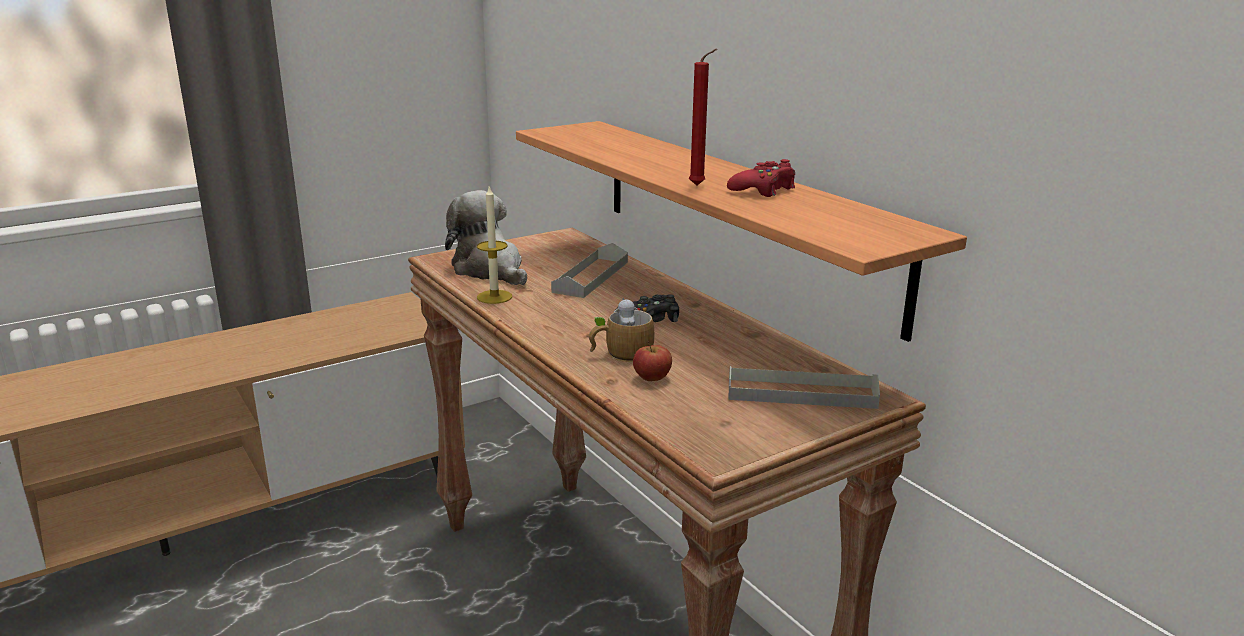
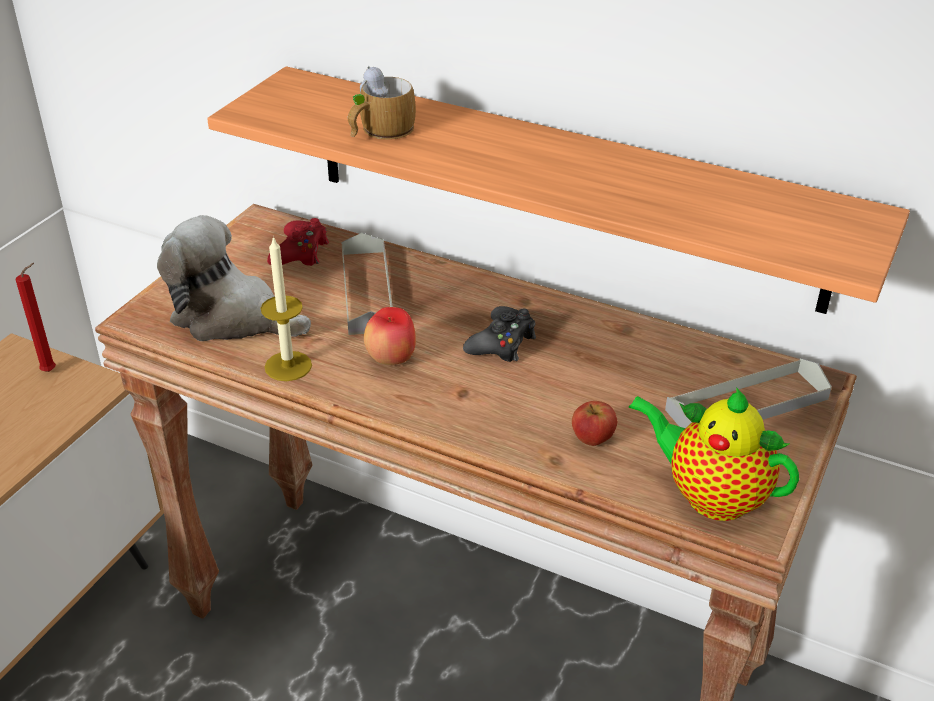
camera: 30 degrees left, 15 degrees up
mug [589,298,654,362] -> mug moved to [348,66,416,140]
red candle [689,49,717,186] -> red candle moved to [15,263,56,372]
red game controller [727,159,795,197] -> red game controller moved to [267,218,329,266]
none -> apple [364,307,416,365]
none -> teapot [628,387,799,521]

